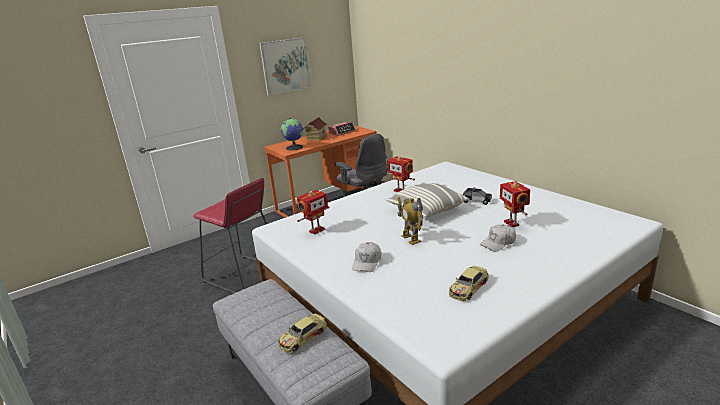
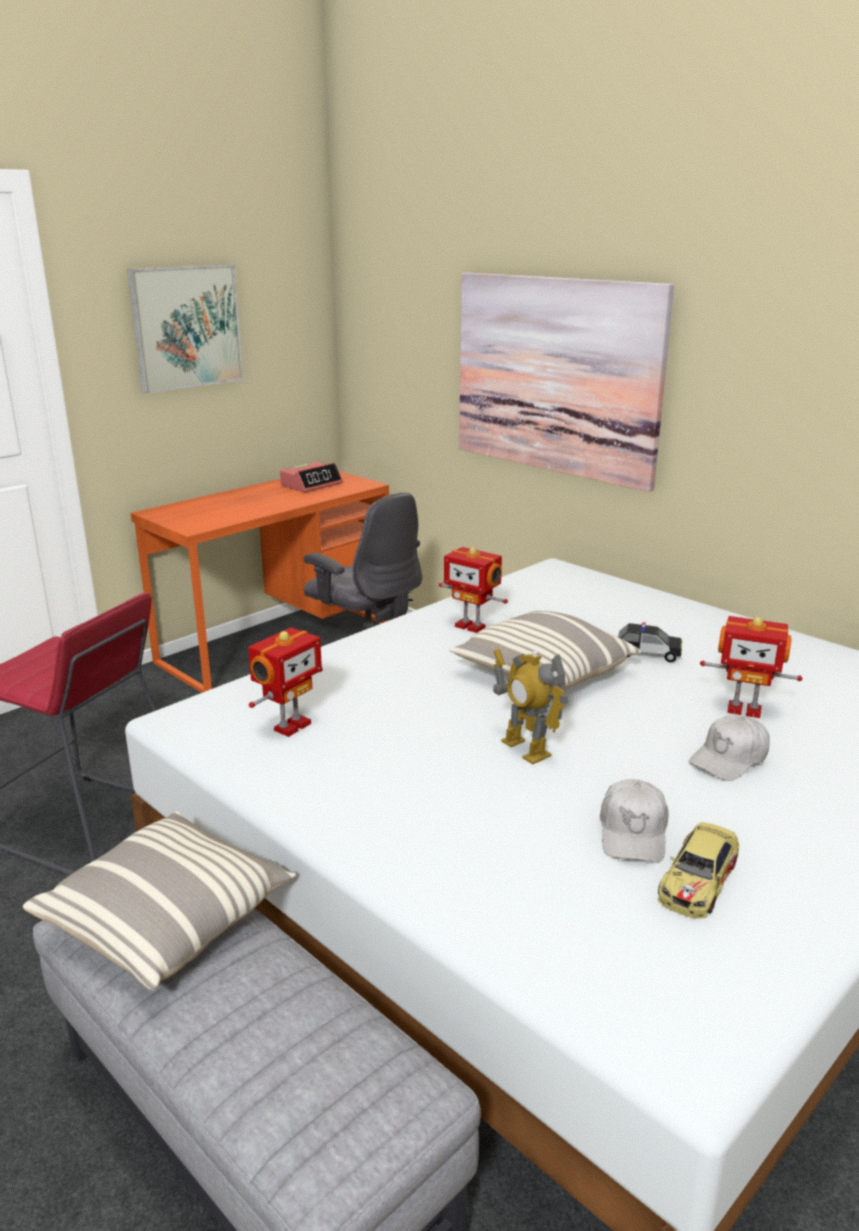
camera: 10 degrees left, 0 degrees up
toy car [278,314,327,353] -> none
globe [281,118,303,151] -> none
toy house [303,117,327,140] -> none
white cap [352,242,381,272] -> white cap moved to [600,779,669,863]
toy robot [500,181,530,227] -> toy robot turned 45 degrees counterclockwise [700,616,802,718]
none -> pillow [23,811,296,991]
none -> picture [459,273,674,492]

